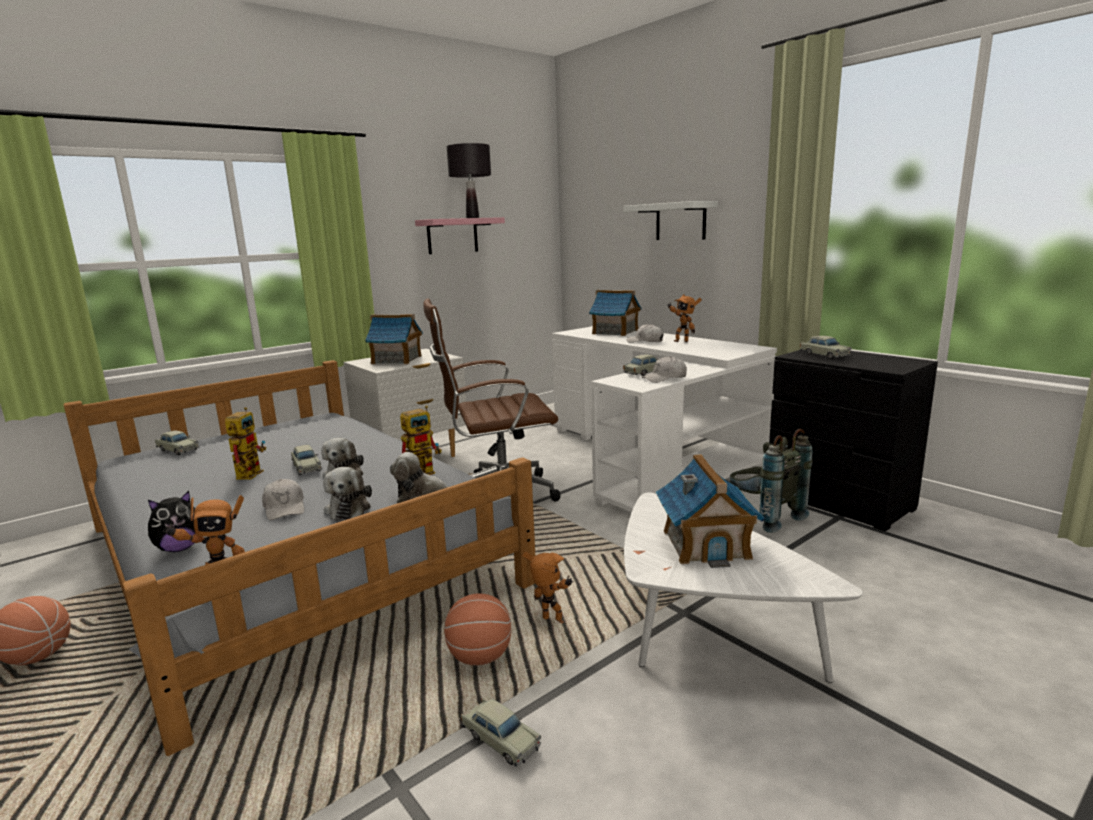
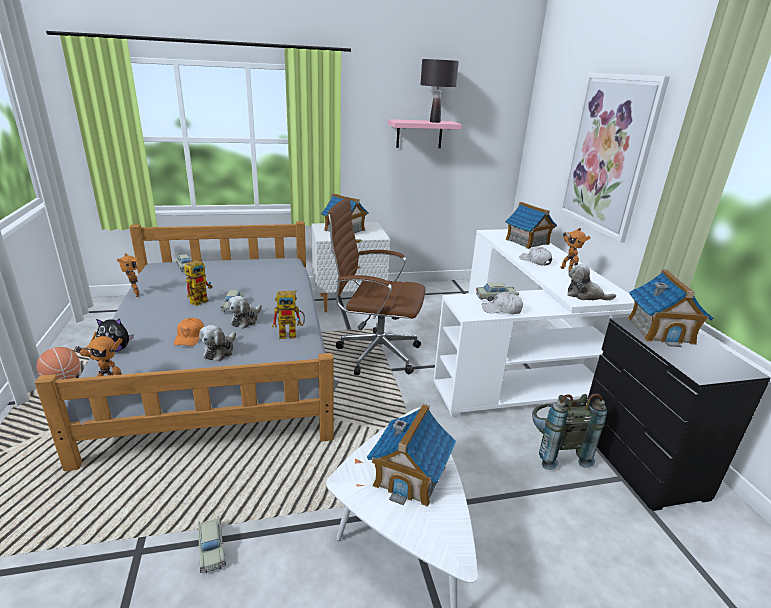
camera: 25 degrees right, 10 degrees up
white cap [262,479,304,520] -> orange cap [174,318,204,346]
plush toy [390,452,448,503] -> plush toy moved to [567,264,616,300]
basketball [444,593,511,666] -> none
toy robot [522,551,574,624] -> toy robot moved to [117,253,140,297]
white shelf [624,201,718,240] -> picture [559,73,670,243]
beige toy car [800,336,852,359] -> toy house [628,269,713,347]

